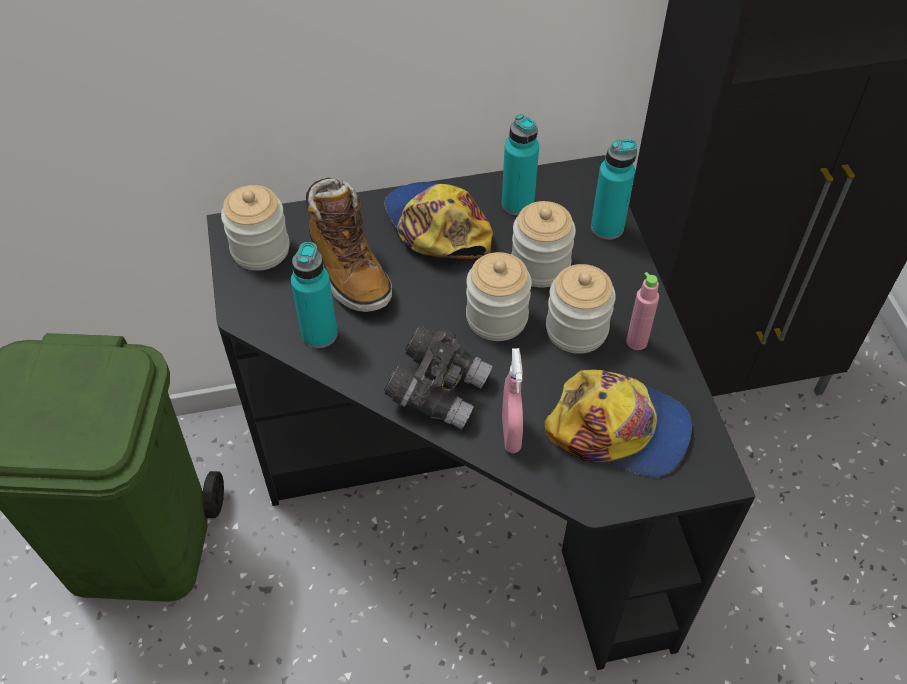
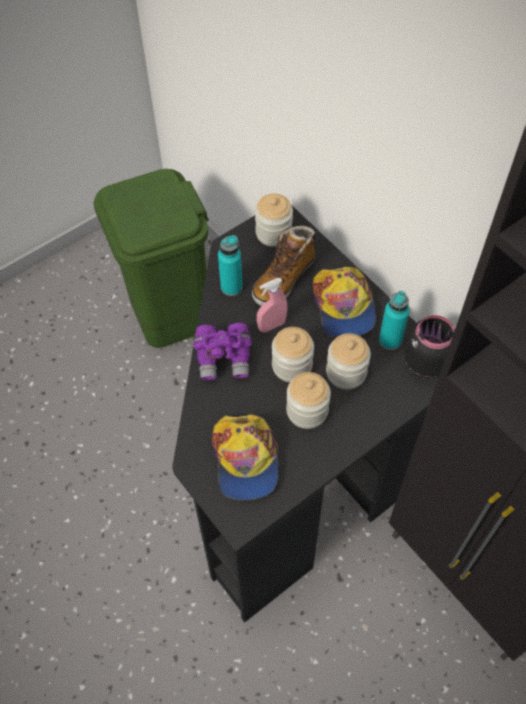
camera: 65 degrees right, 5 degrees up
grey binoculars [383,325,492,430] -> purple binoculars [194,323,252,380]
cap [384,182,493,259] -> cap turned 135 degrees clockwise [313,267,376,337]
pink spray bottle [502,348,523,453] -> pink spray bottle moved to [257,278,287,333]
turquoise bottle [591,139,637,240] -> none
pink bottle [626,272,659,350] -> none
none -> black jar [404,315,455,379]

